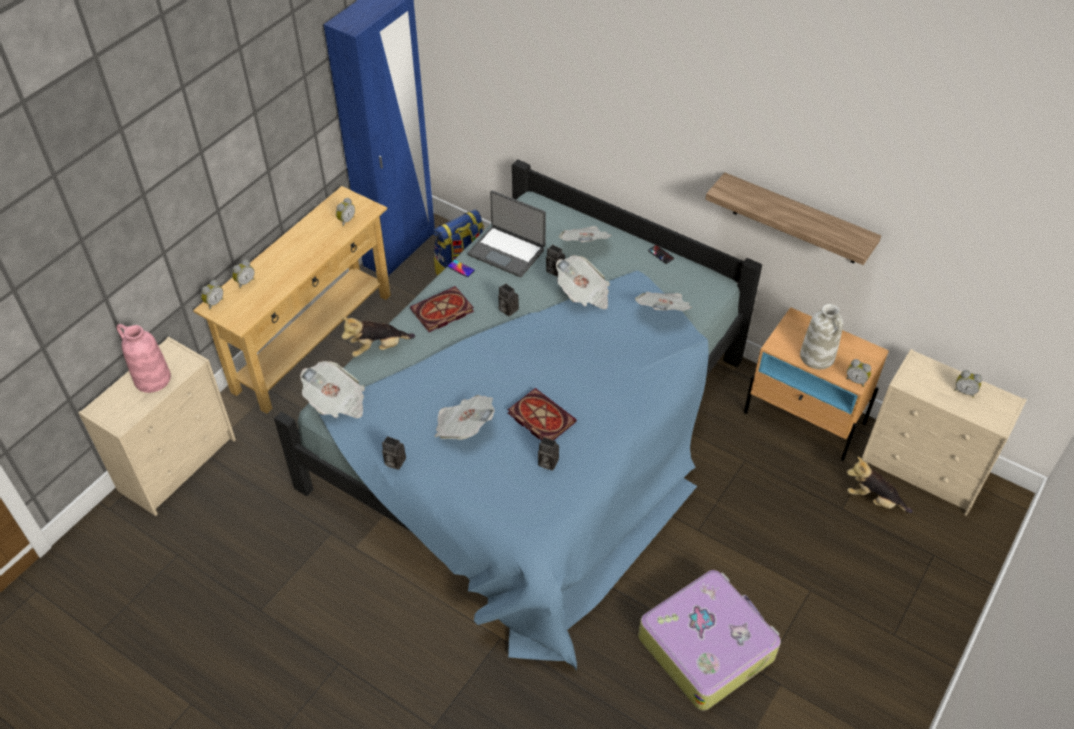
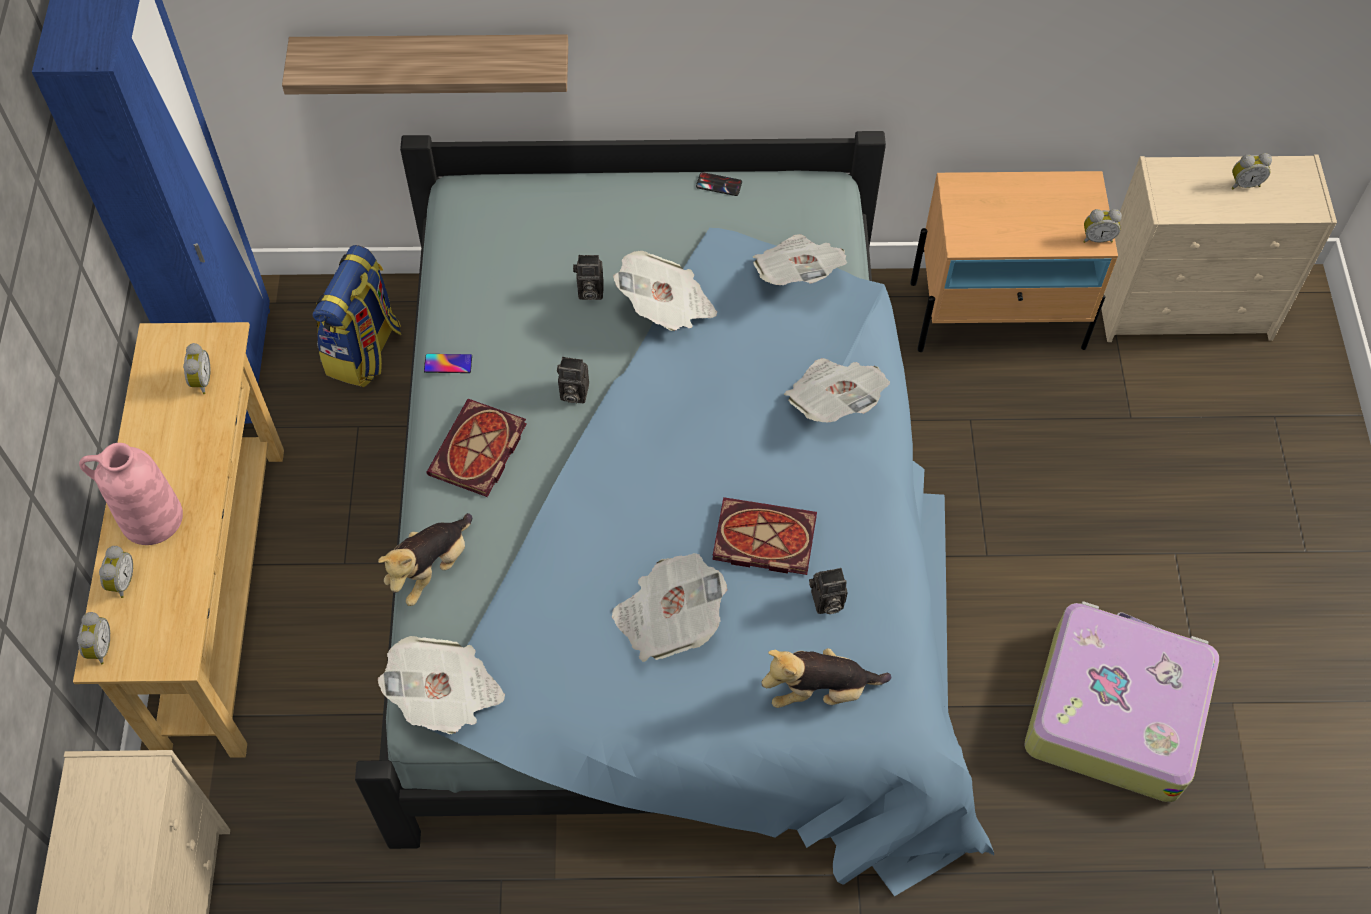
camera: 35 degrees left, 10 degrees up
pink vase [117,324,171,393] -> pink vase moved to [79,443,183,545]
camera [382,436,406,470] -> none
laptop [467,190,546,277] -> none
newspaper [559,226,612,242] -> newspaper moved to [784,358,890,422]
shelf [705,172,881,265] -> shelf moved to [282,34,568,95]
white vase [800,304,843,369] -> none
plush toy [847,456,912,513] -> plush toy moved to [762,648,891,708]

